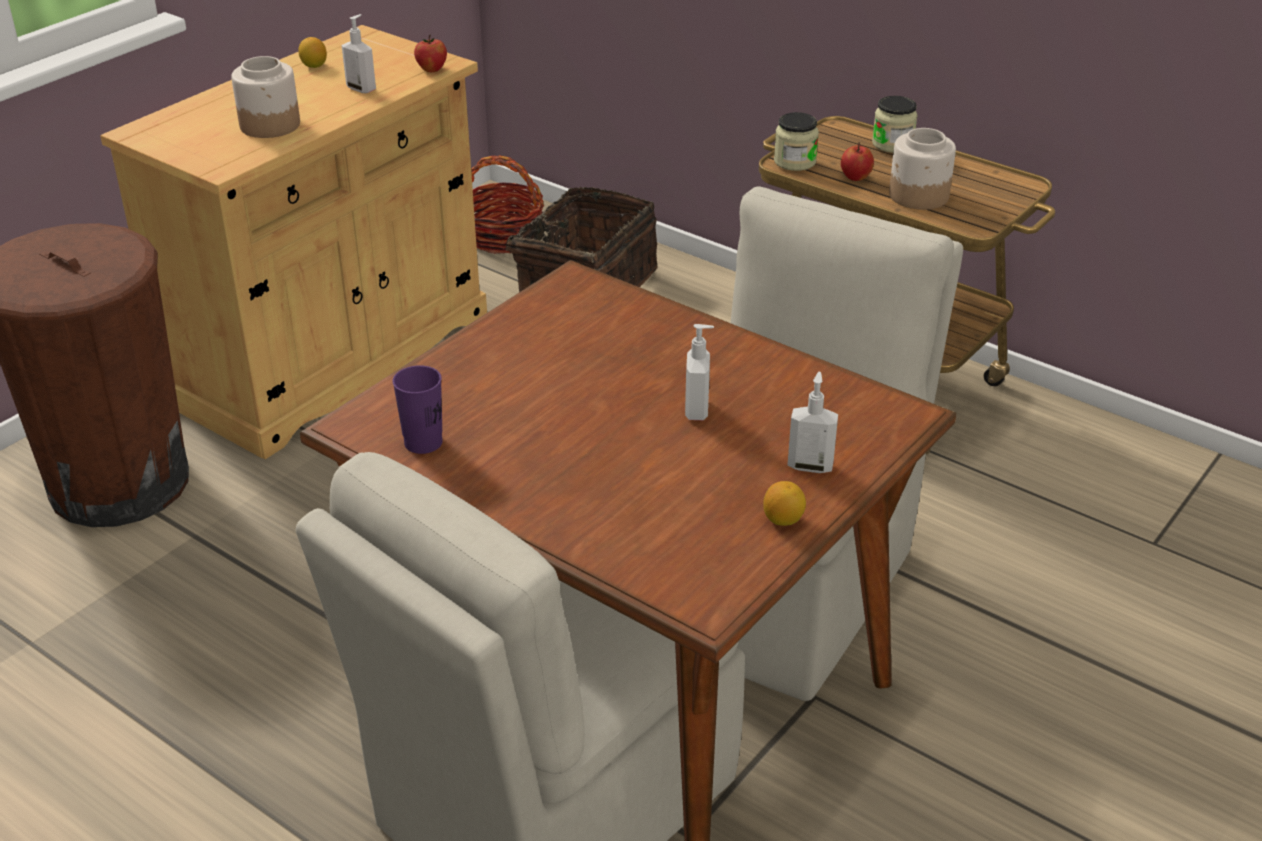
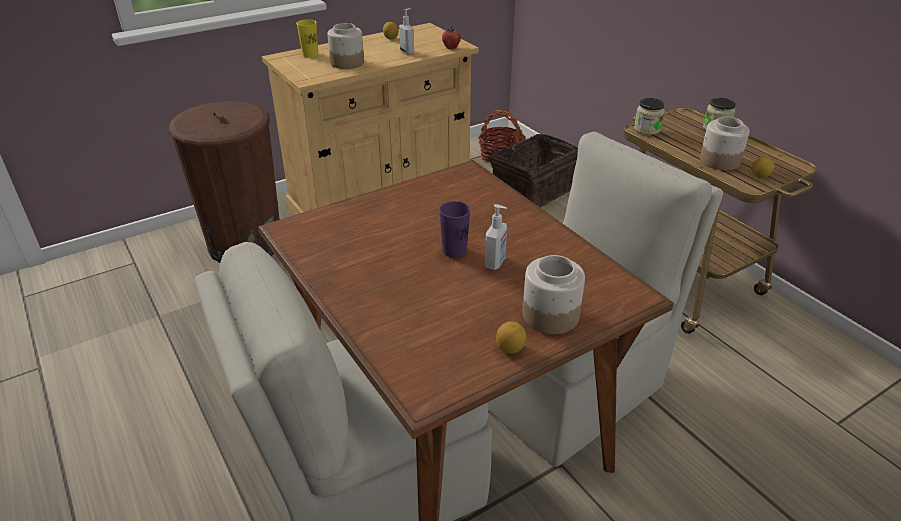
camera: 20 degrees right, 0 degrees up
purple cup [392,365,443,454] -> purple cup moved to [439,201,471,258]
soap dispenser [787,372,838,473] -> jar [522,255,585,334]
apple [841,142,874,181] -> none
none -> yellow cup [296,19,318,57]
none -> lemon [752,156,774,178]

